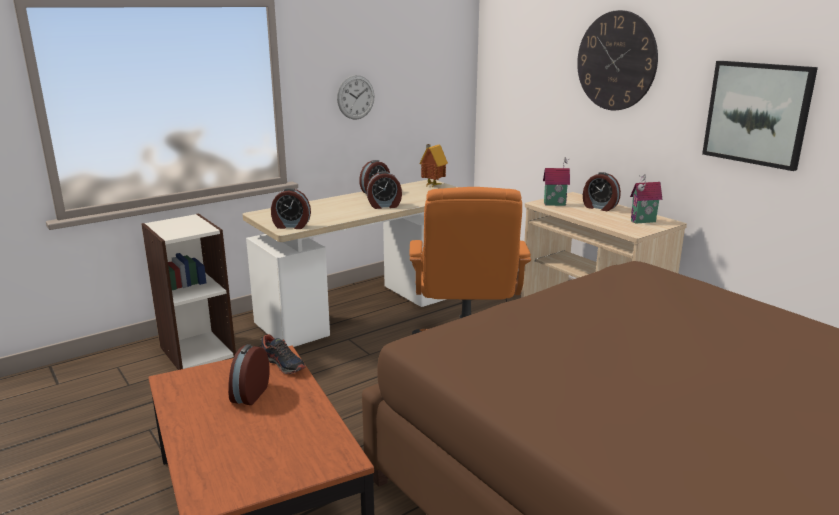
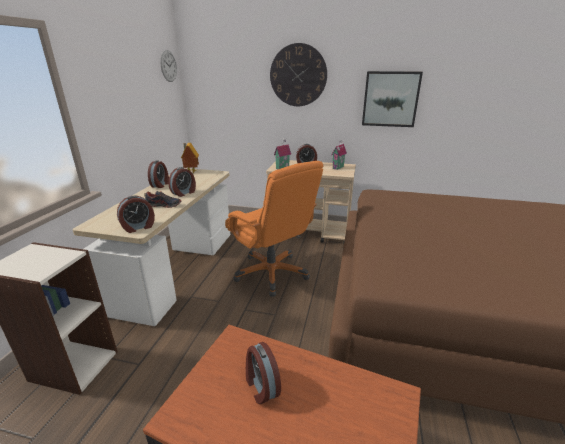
camera: 40 degrees left, 5 degrees up
shoe [261,334,305,374] -> shoe moved to [144,191,182,208]
wall clock [337,75,374,119] -> wall clock moved to [160,50,177,82]

